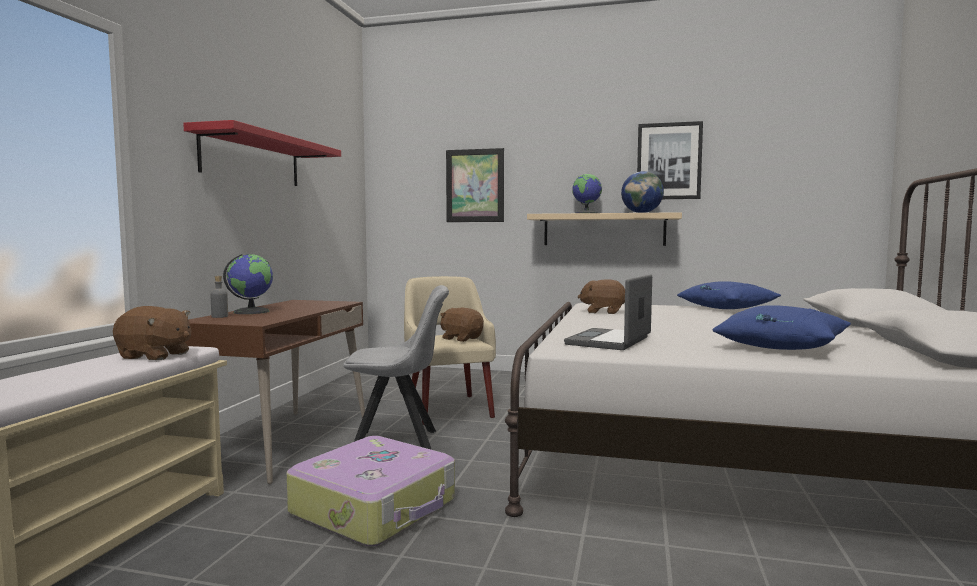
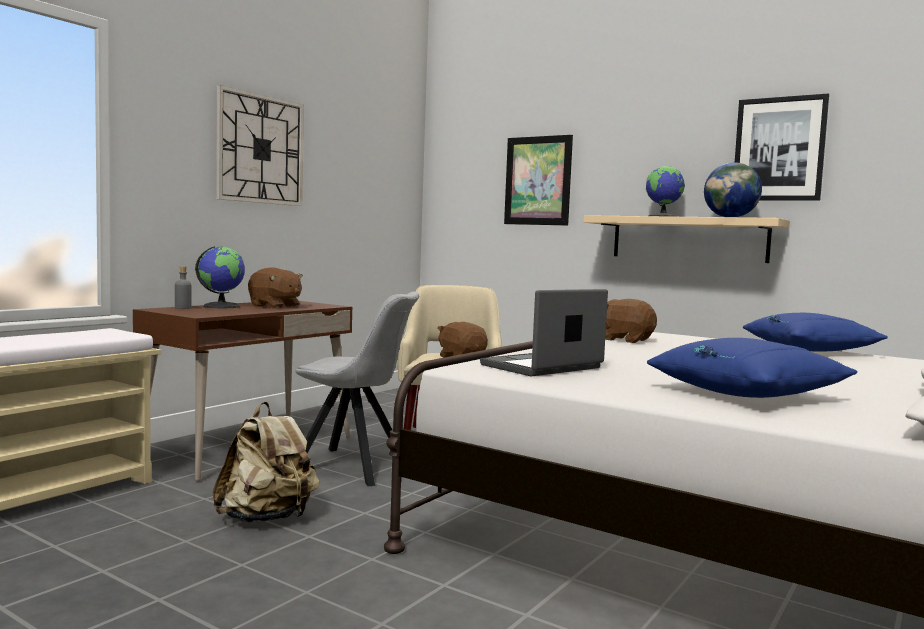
camera: 20 degrees right, 0 degrees up
brown plush toy [113,306,191,360] -> brown plush toy moved to [248,267,303,309]
red shelf [183,120,341,186] -> wall clock [216,85,304,206]
suitcase [286,436,455,546] -> beige backpack [212,402,319,523]

